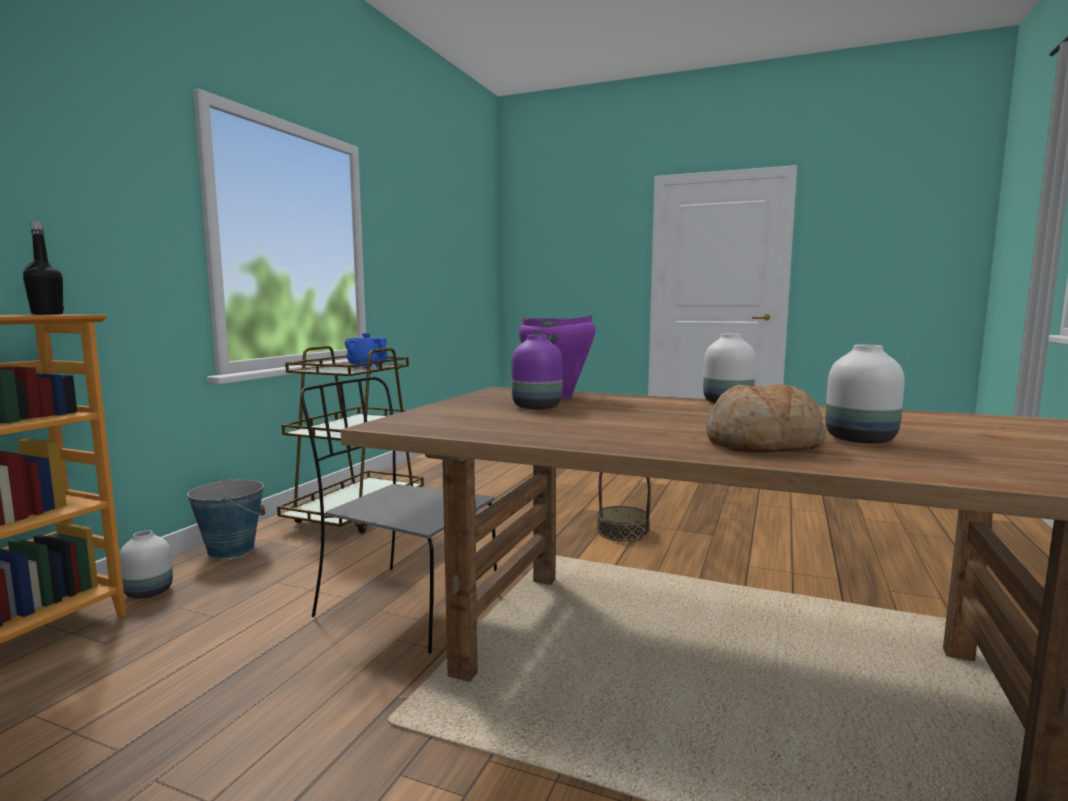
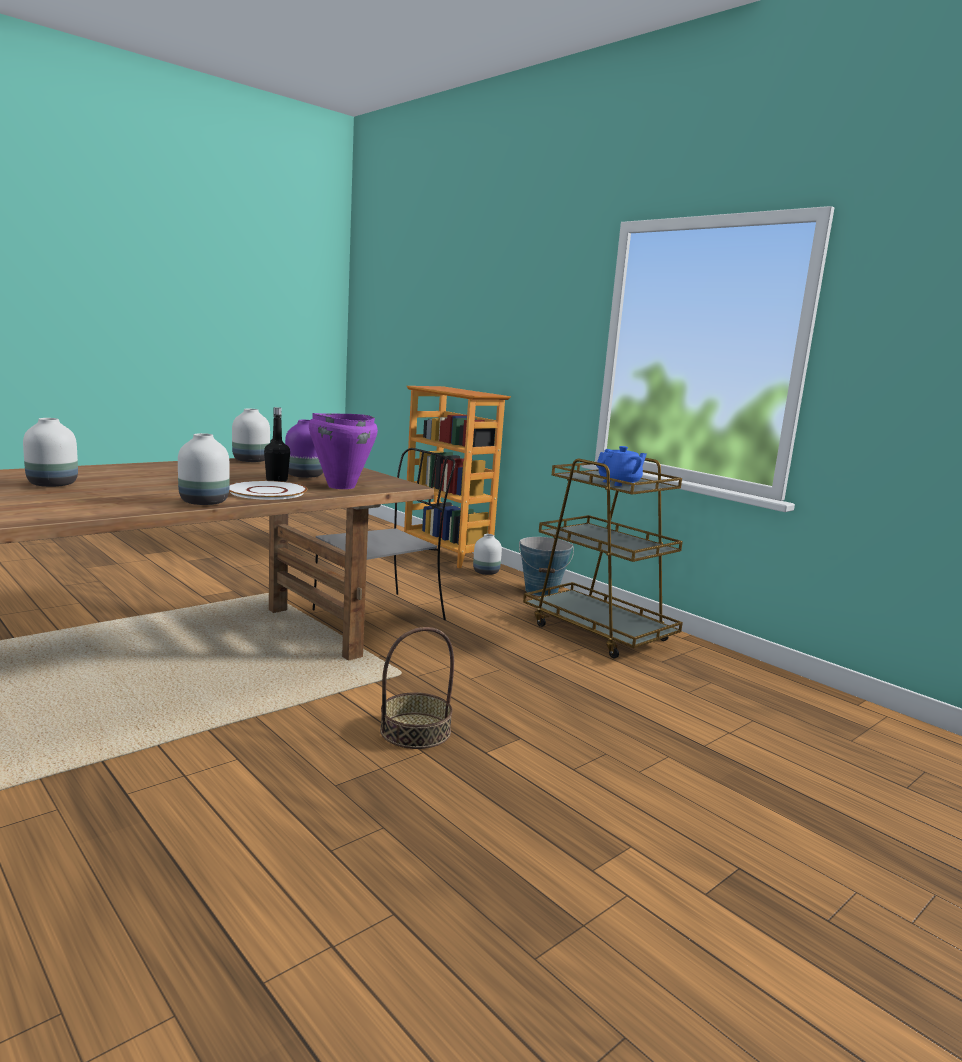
camera: 115 degrees right, 5 degrees up
black bottle [23,221,64,315] -> black bottle moved to [264,407,290,482]
bread [706,384,826,453] -> none
none -> white plate [229,481,307,500]
none -> white vase [232,409,270,462]

